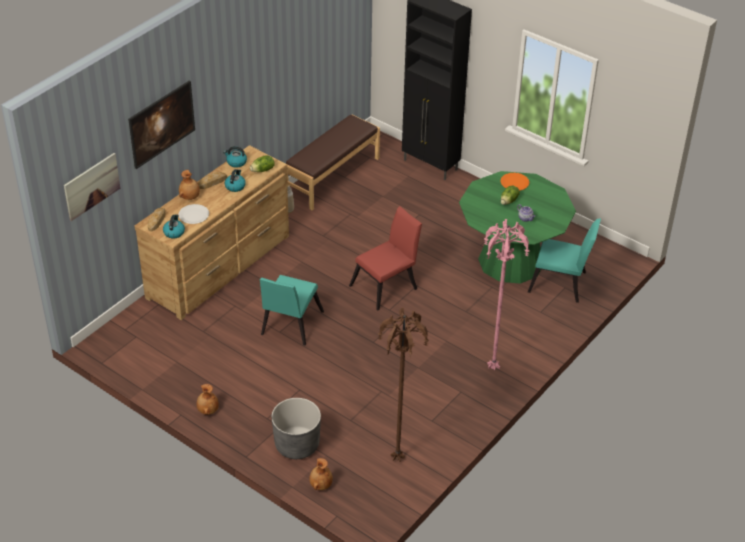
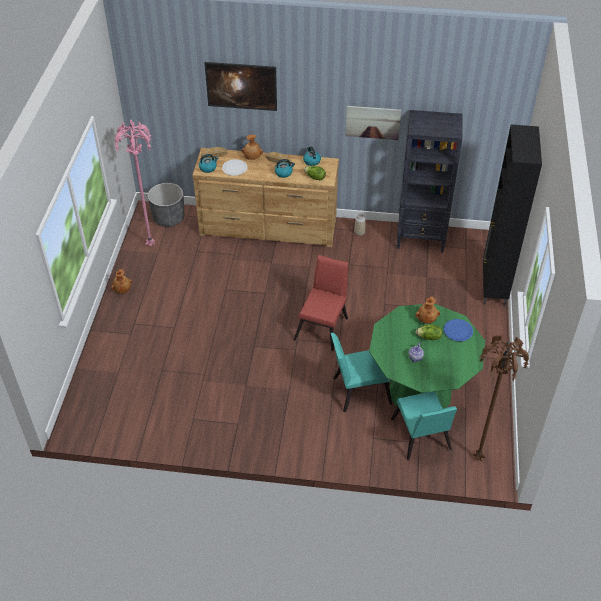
camera: 60 degrees right, 5 degrees up
picture [64,153,120,221] -> picture moved to [346,106,401,140]
turquoise chair [260,275,324,345] -> turquoise chair moved to [331,333,392,412]
grey planter [271,398,321,459] -> grey planter moved to [148,183,185,227]
brown bench [285,115,380,211] -> black bookcase [397,110,463,252]
brown vase [309,458,333,490] -> brown vase moved to [415,296,440,324]
red chair [349,206,422,311] -> red chair turned 90 degrees counterclockwise [294,255,348,351]
brown floor lamp [378,308,429,461] -> brown floor lamp moved to [472,335,529,462]
pink floor lamp [484,219,530,371] -> pink floor lamp moved to [115,120,155,246]
orange plate [500,173,529,191] -> blue plate [444,319,473,341]

